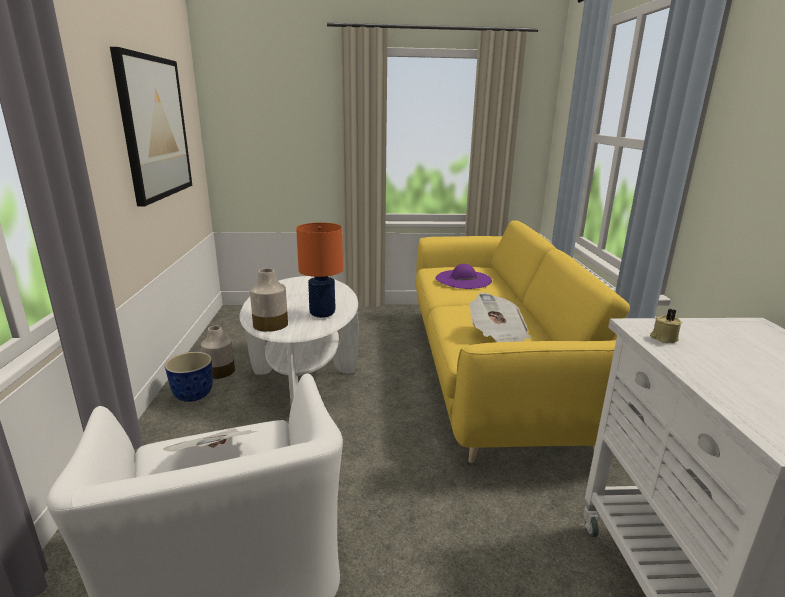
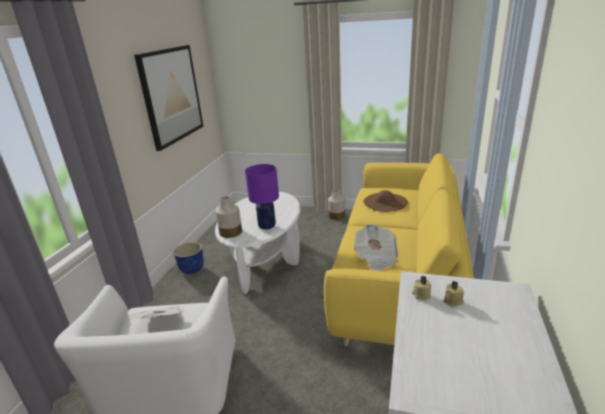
camera: 20 degrees right, 5 degrees up
beige vase [201,326,235,379] -> beige vase moved to [328,189,345,220]
orange table lamp [296,223,343,318] -> purple table lamp [245,164,279,230]
purple hat [436,264,492,289] -> brown hat [363,190,408,212]
none -> beige candle [444,281,464,307]

